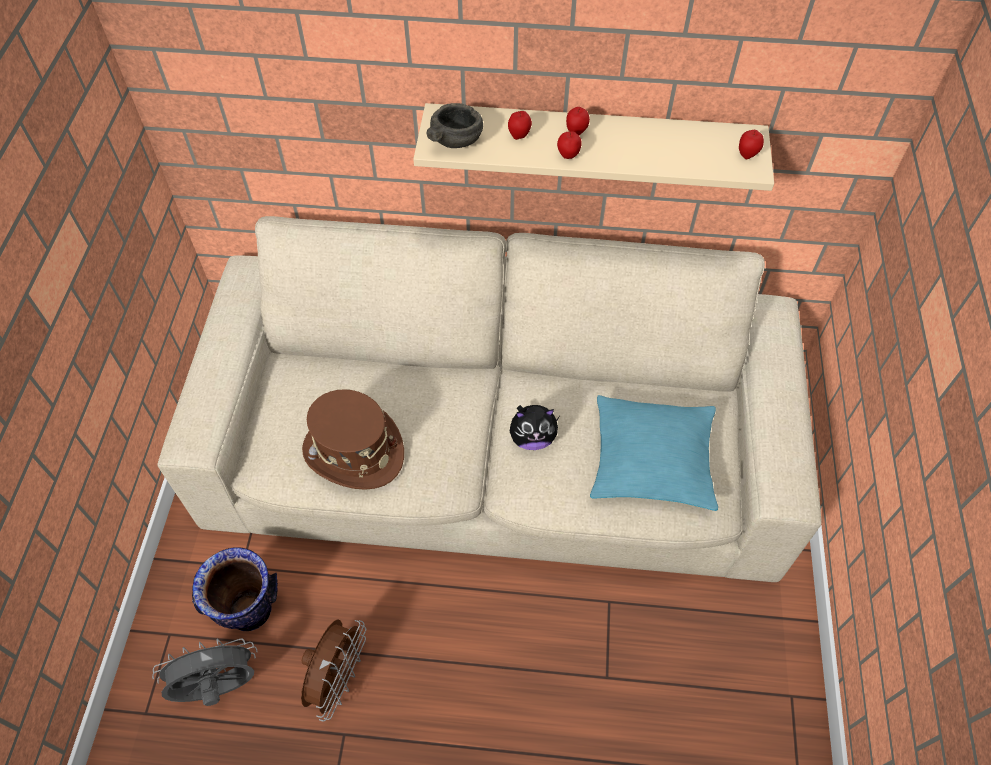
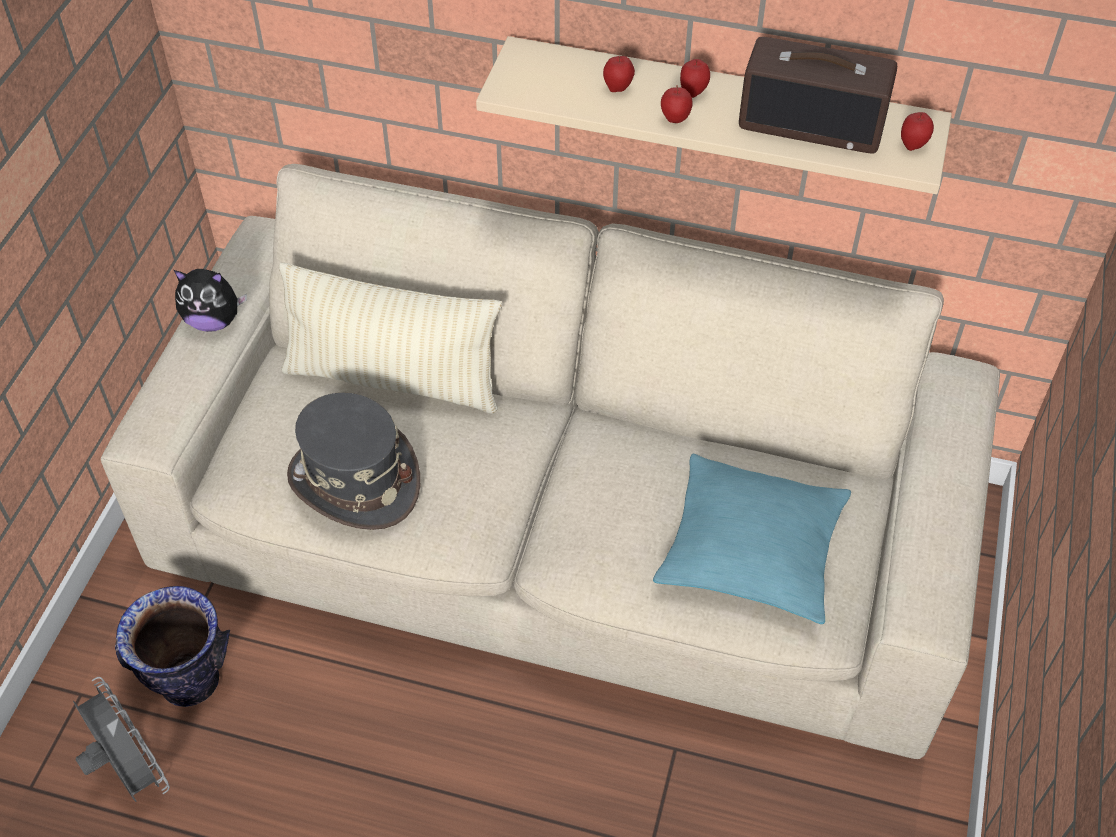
camera: 10 degrees right, 5 degrees down
grey fan [152,639,258,706] -> grey fan turned 60 degrees clockwise [73,677,170,802]
brown fan [301,619,366,721] -> none
brown hat [302,389,404,490] -> grey hat [287,393,420,530]
grey bowl [426,103,483,148] -> none
plush toy [510,405,559,450] -> plush toy moved to [174,269,247,332]
none -> beige pillow [279,262,502,414]
none -> radio [739,37,897,154]

